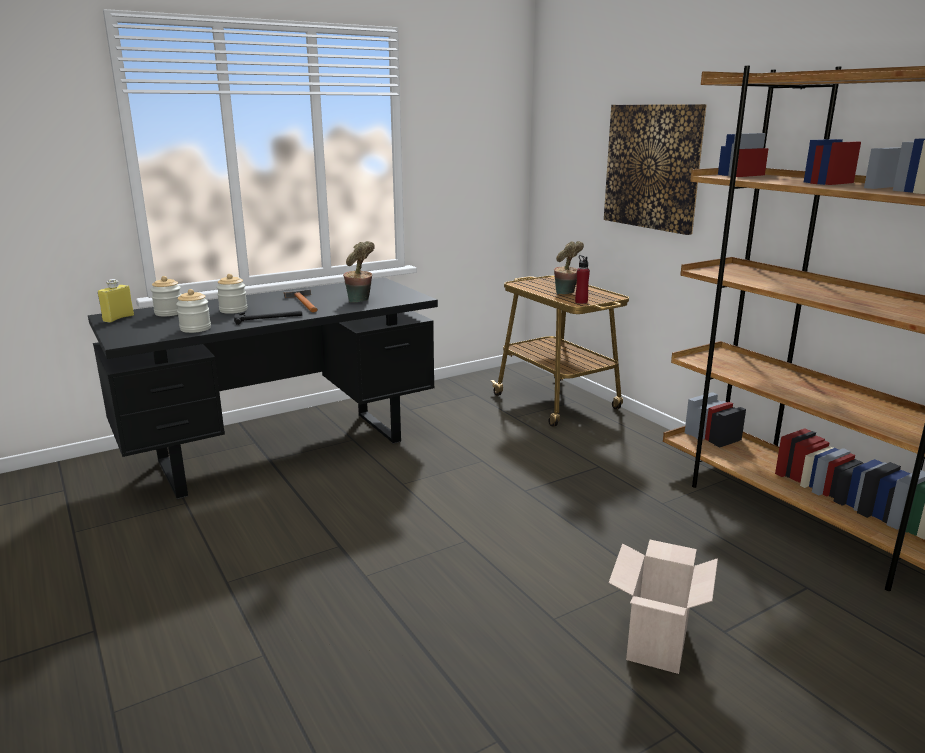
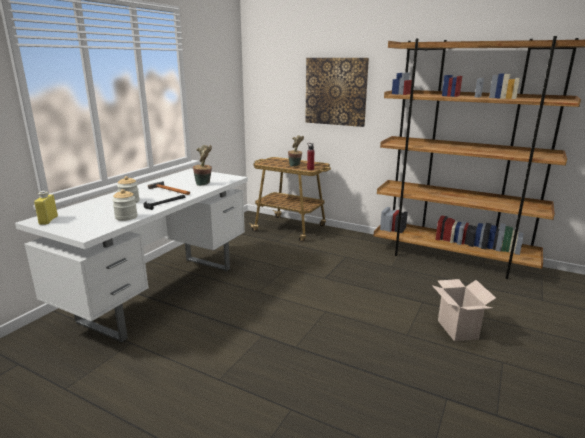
camera: 30 degrees left, 0 degrees up
black desk [88,277,438,499] -> white desk [15,169,248,343]
jar [151,276,181,316] -> none

